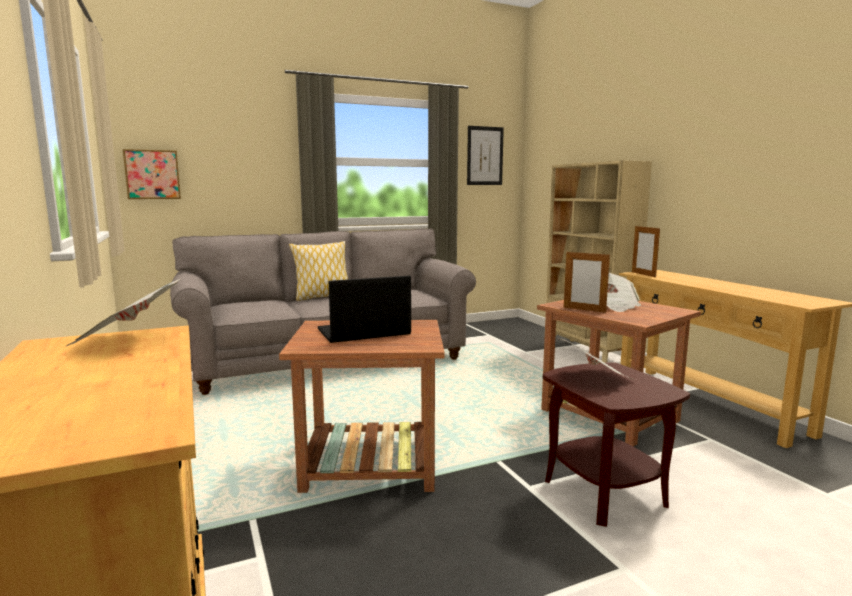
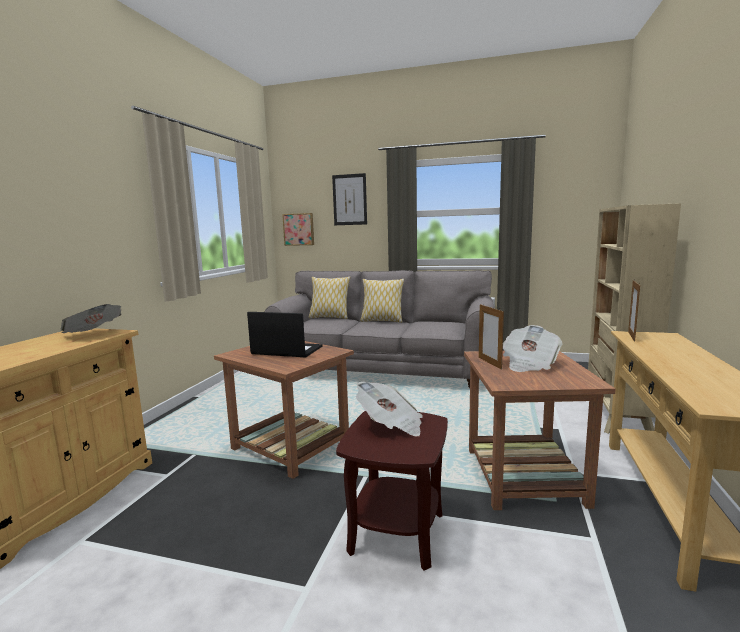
camera: 40 degrees right, 0 degrees up
picture [467,126,504,185] -> picture moved to [332,173,367,225]
none -> pillow [309,277,350,319]

